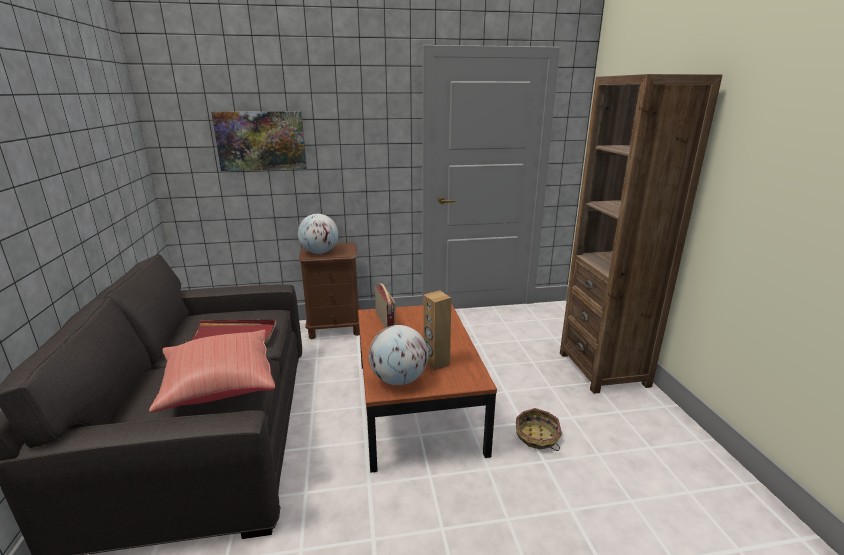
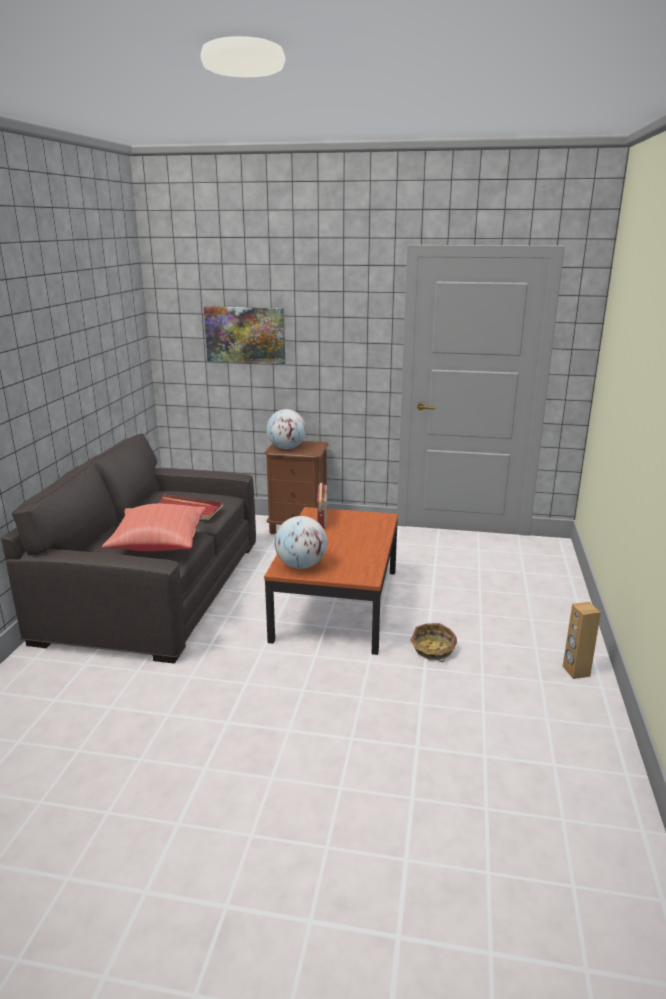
camera: 20 degrees right, 0 degrees up
brown speaker [423,290,451,370] -> brown speaker moved to [563,602,601,679]
brown bookcase [560,74,722,394] -> none

